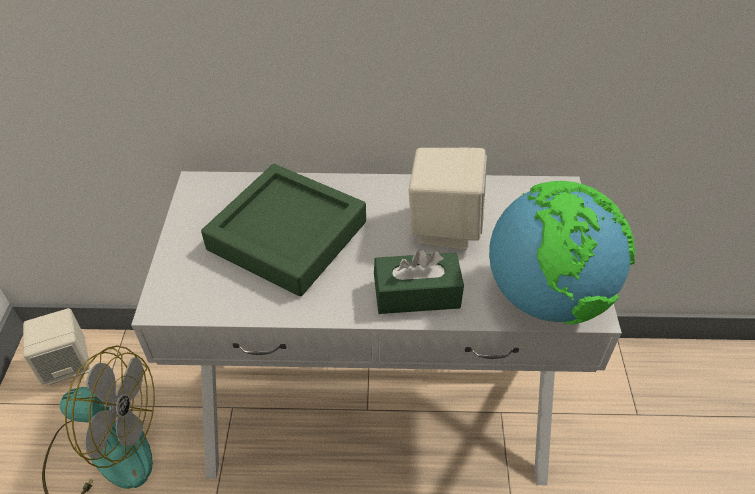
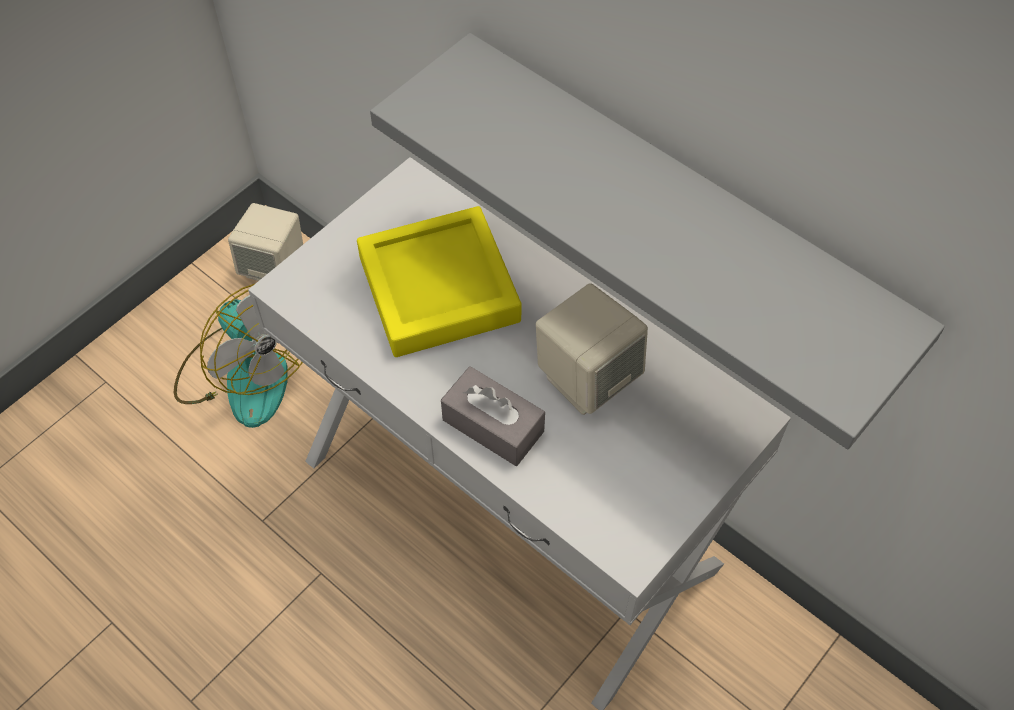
camera: 40 degrees right, 10 degrees up
green tray [201,164,366,296] -> yellow tray [357,206,522,357]
green tissue box [374,249,464,314] -> grey tissue box [441,366,545,466]
globe [489,181,635,325] -> none
none -> grey shelf [370,33,945,449]

